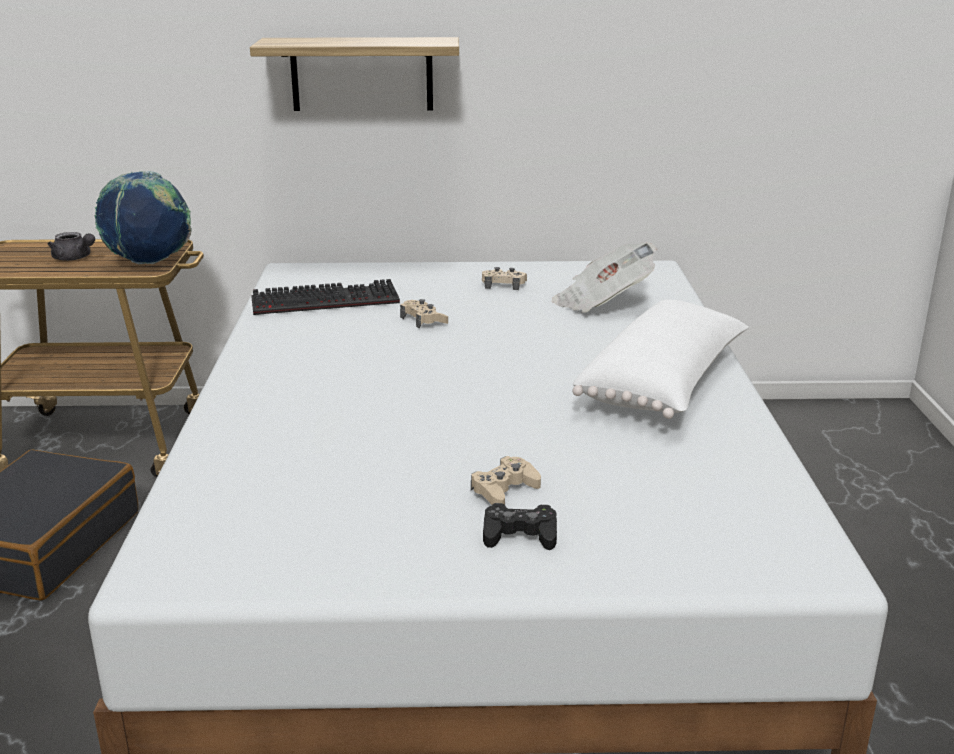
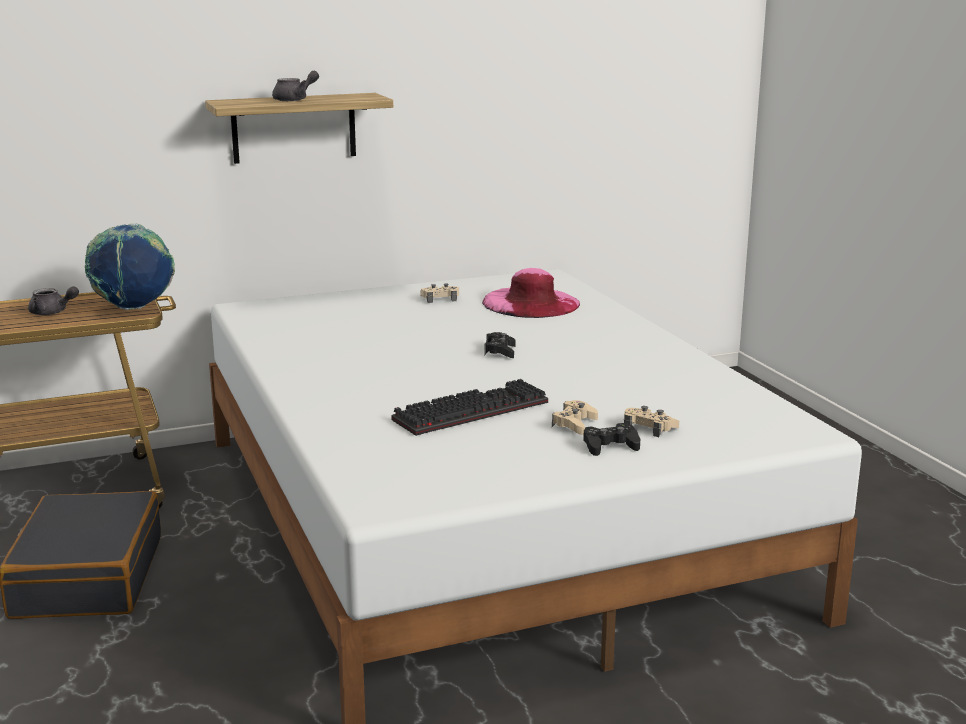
camera: 20 degrees left, 5 degrees down
keyboard [251,279,400,315] -> keyboard moved to [392,379,548,436]
beige game controller [400,299,448,328] -> beige game controller moved to [624,406,679,437]
newspaper [552,243,657,313] -> pink hat [482,268,580,318]
white pillow [572,300,749,419] -> none
none -> grey teapot [272,71,319,101]
none -> black game controller [485,332,516,358]

